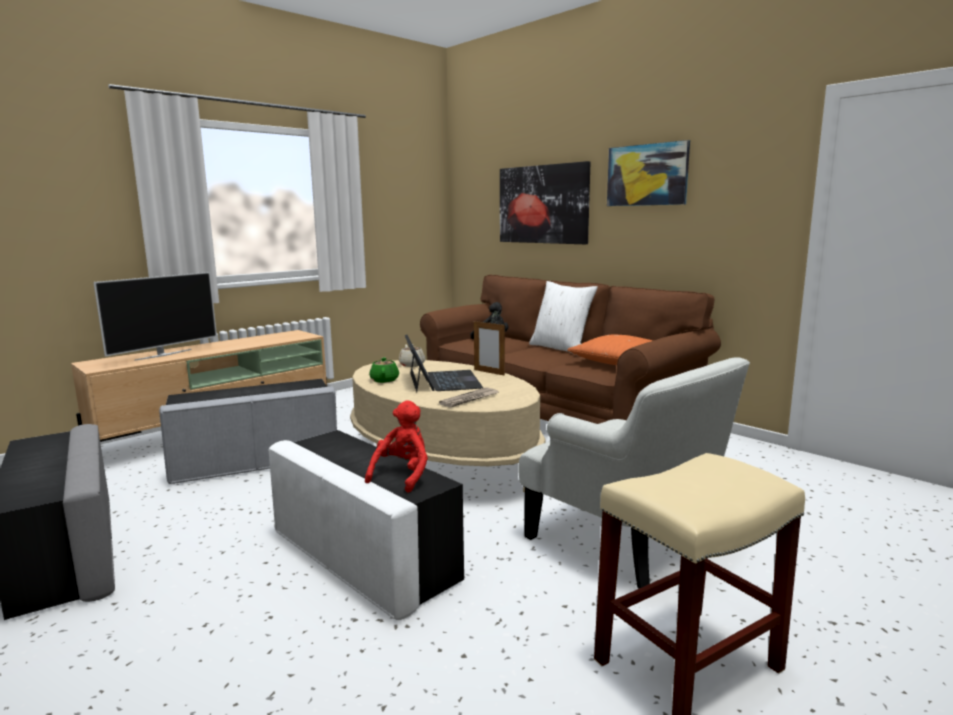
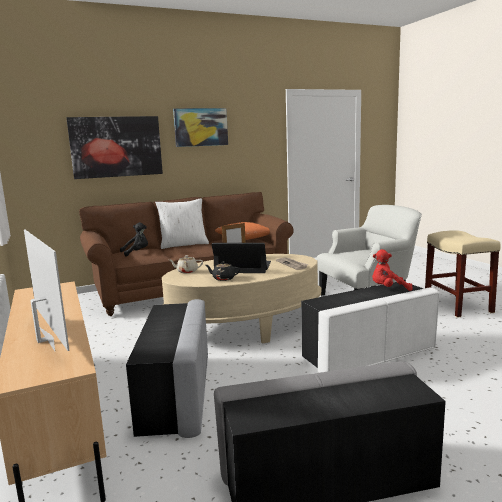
camera: 70 degrees left, 0 degrees up
red plush toy [365,400,428,493] -> red plush toy turned 45 degrees counterclockwise [372,249,413,291]
green teapot [369,357,399,383] -> black teapot [206,261,240,281]

